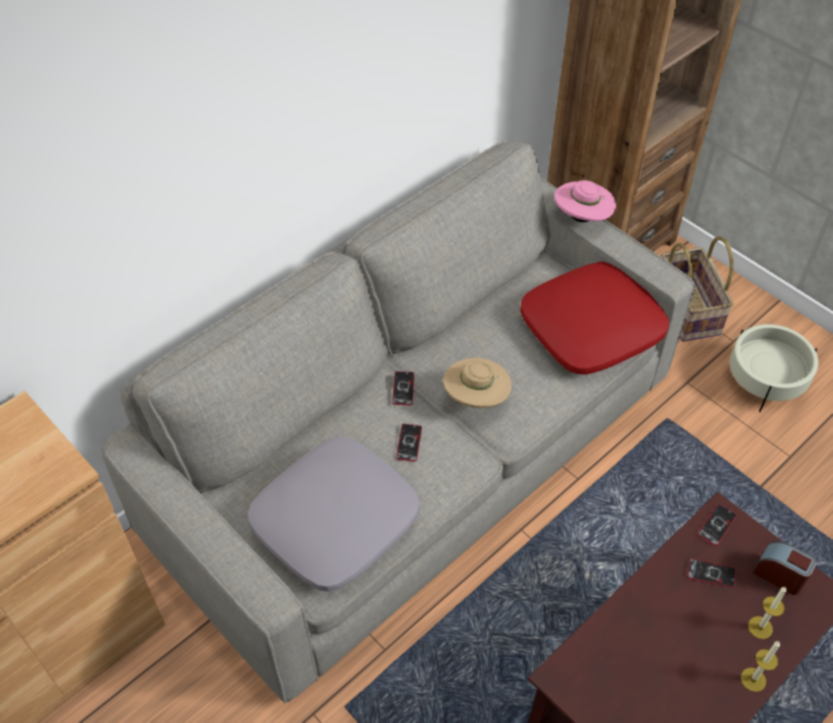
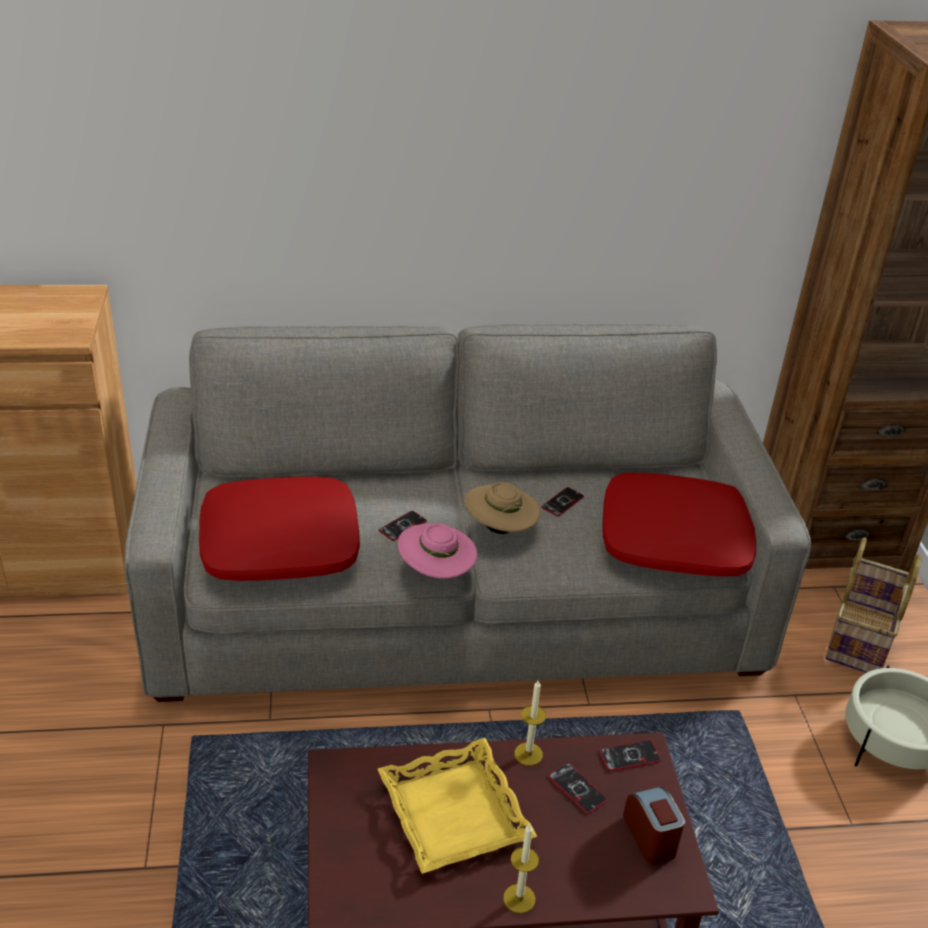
camera: 35 degrees right, 15 degrees down
grey pillow [248,437,420,591] -> red pillow [199,477,360,581]
phone [392,371,414,405] -> phone moved to [541,487,584,517]
pink hat [554,180,616,222] -> pink hat moved to [398,523,477,579]
candle [748,587,787,639] -> candle moved to [514,681,546,766]
none -> yellow tray [378,738,537,874]

